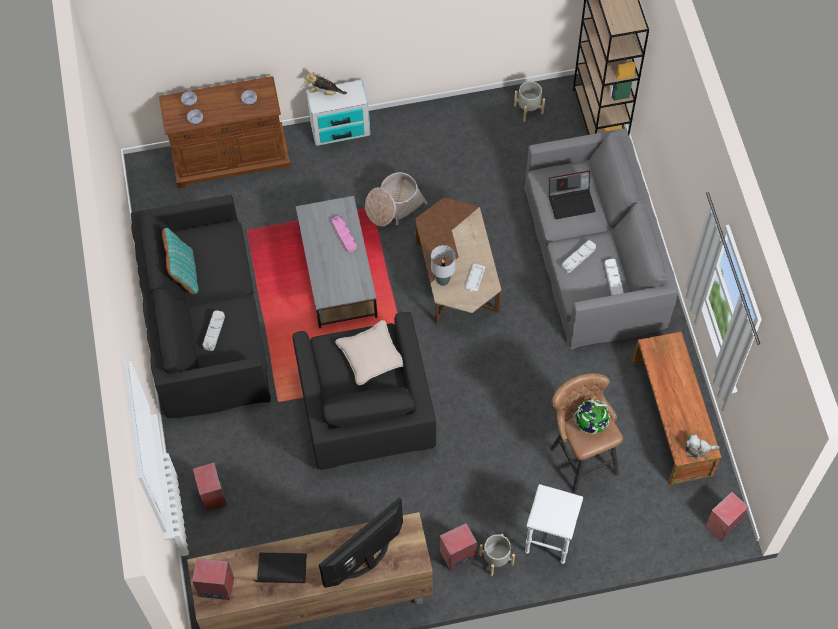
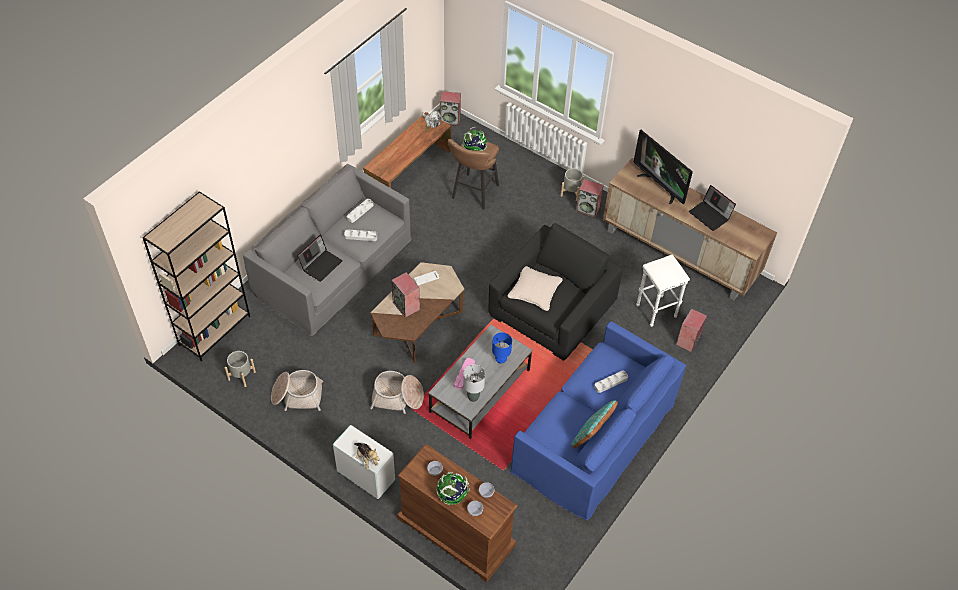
camera: 135 degrees left, 10 degrees down
black sofa [131,195,271,418] -> blue sofa [510,321,686,520]
speaker [192,558,234,600] -> speaker moved to [391,272,420,318]
television [319,497,403,588] -> television turned 45 degrees clockwise [633,130,693,204]
grey table lamp [431,245,456,286] -> grey table lamp moved to [463,365,485,402]
white stool [525,484,583,564] -> white stool moved to [636,255,690,327]
laptop [549,171,596,219] -> laptop turned 90 degrees clockwise [297,235,343,282]
none -> basket [271,370,323,411]
none -> globe [437,472,470,505]
none -> blue table lamp [492,332,512,363]

